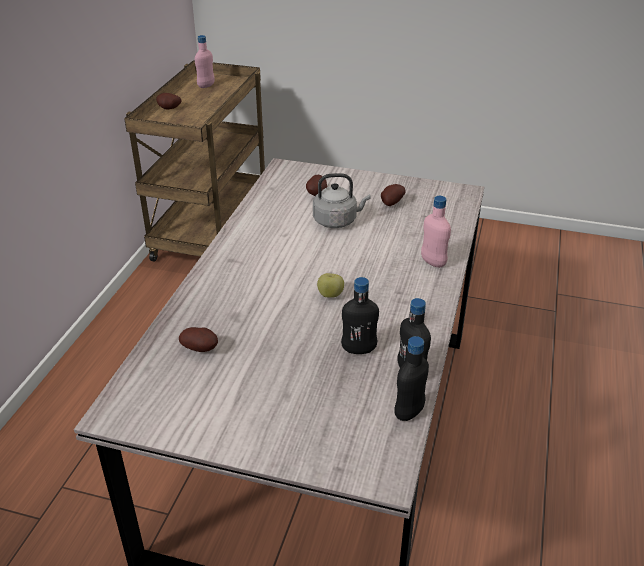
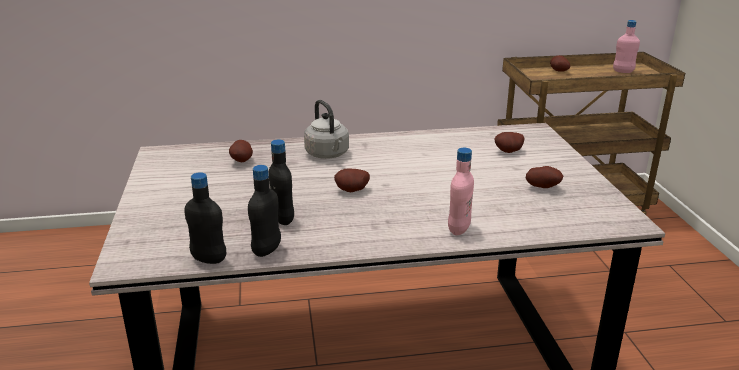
camera: 65 degrees right, 10 degrees down
grey kettle [313,173,371,228] -> grey kettle moved to [304,100,349,159]
apple [317,273,344,297] -> potato [334,169,370,192]

